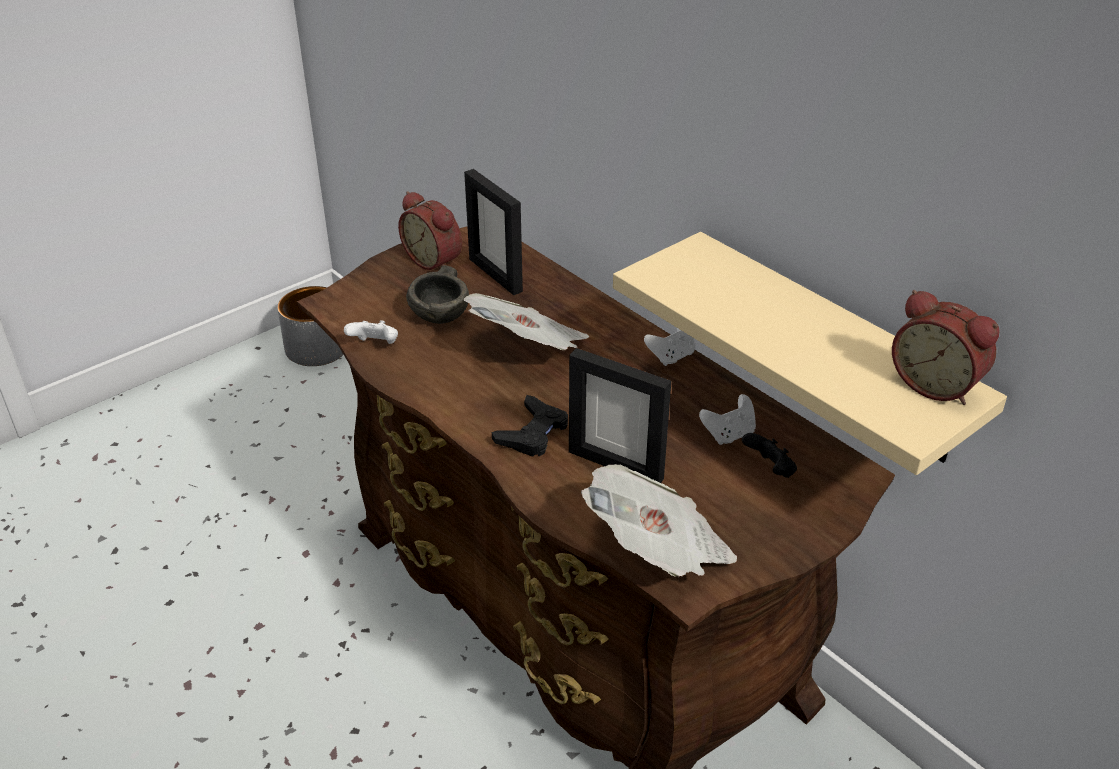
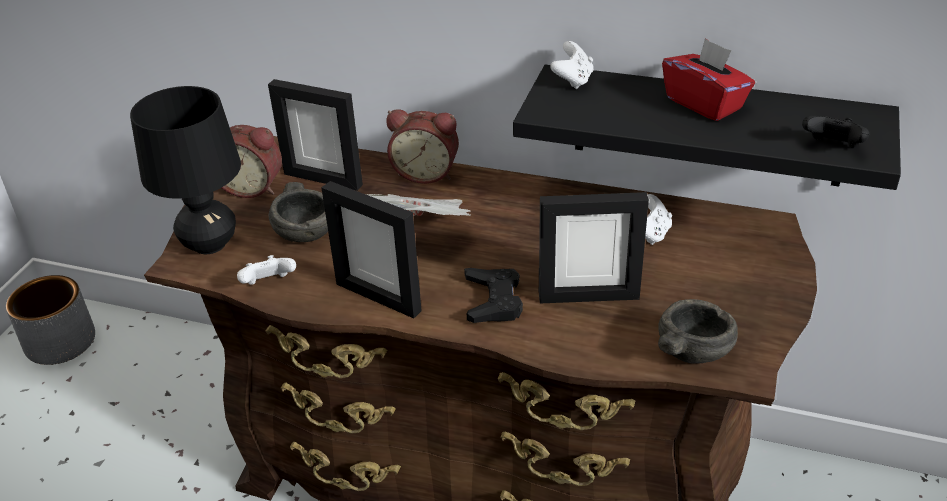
camera: 30 degrees left, 0 degrees up
newspaper [581,464,737,577] -> grey bowl [658,299,738,364]
beige shelf [613,232,1007,475] -> black shelf [513,65,901,190]
white game controller [644,327,695,366] -> white game controller moved to [550,41,593,89]
black game controller [742,433,797,478] -> black game controller moved to [802,116,869,148]
alarm clock [892,290,1000,405] -> alarm clock moved to [387,109,459,184]
none -> black table lamp [130,86,241,254]
none -> picture frame [321,181,422,318]
none -> red tissue box [662,38,755,121]

